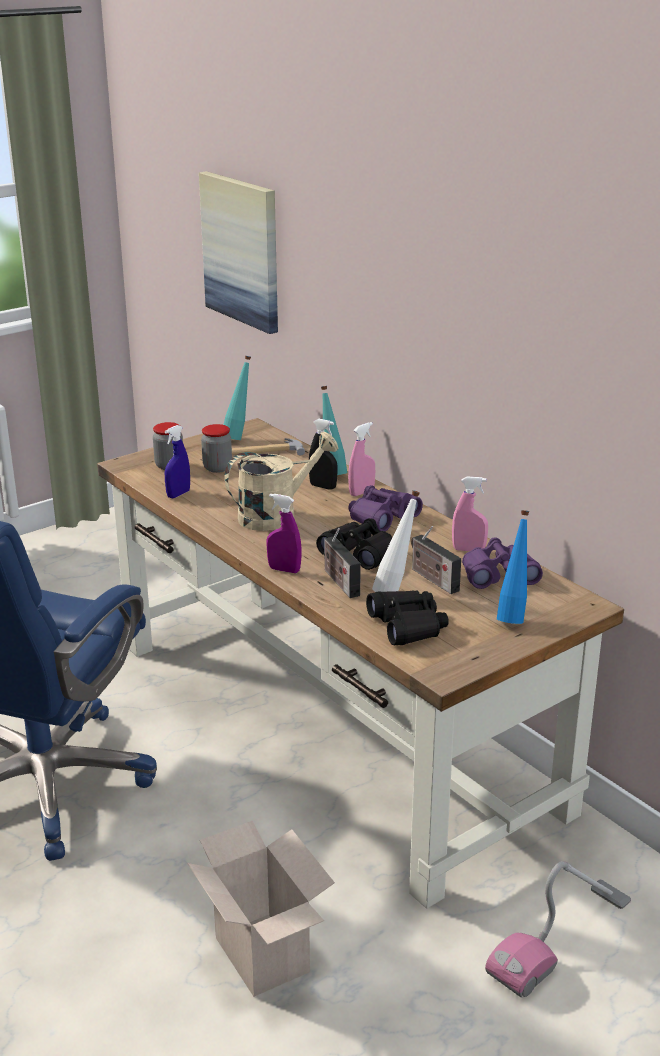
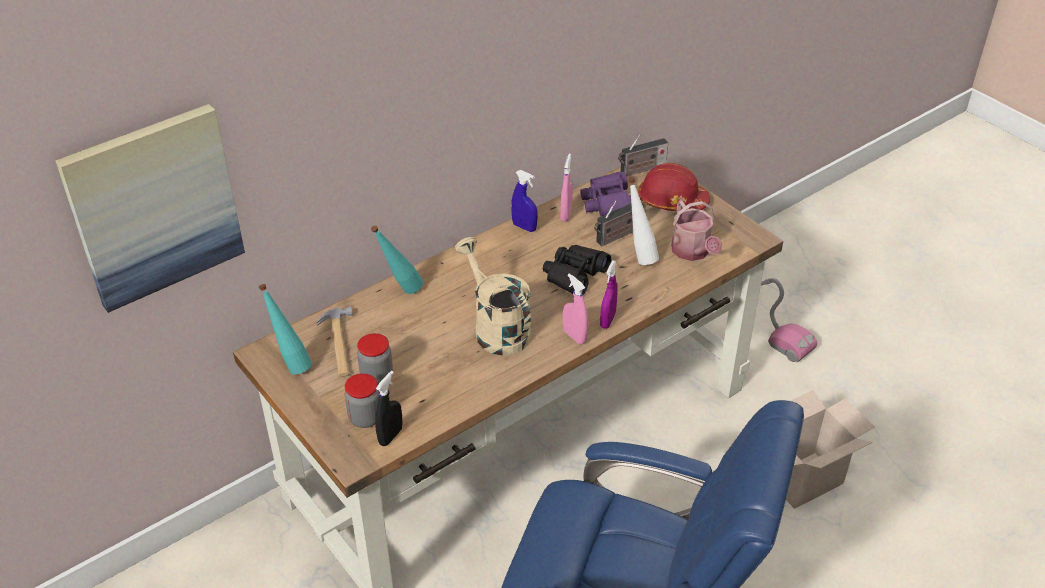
camera: 90 degrees left, 15 degrees up
blue spray bottle [165,425,190,498] -> blue spray bottle moved to [511,170,538,232]
black spray bottle [309,418,338,489] -> black spray bottle moved to [375,371,402,446]
radio [325,528,361,598] -> radio moved to [618,134,668,176]
pink spray bottle [348,422,375,496] -> pink spray bottle moved to [563,274,588,344]
purple binoculars [348,485,423,531] -> none
black binoculars [366,590,449,645] -> watering can [671,201,722,261]
blue bottle [497,510,529,624] -> red hard hat [638,163,710,211]

